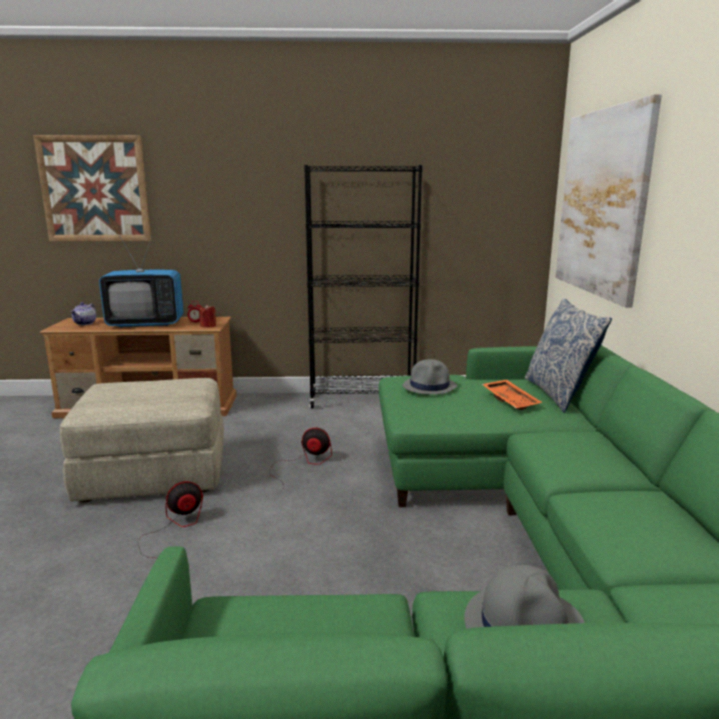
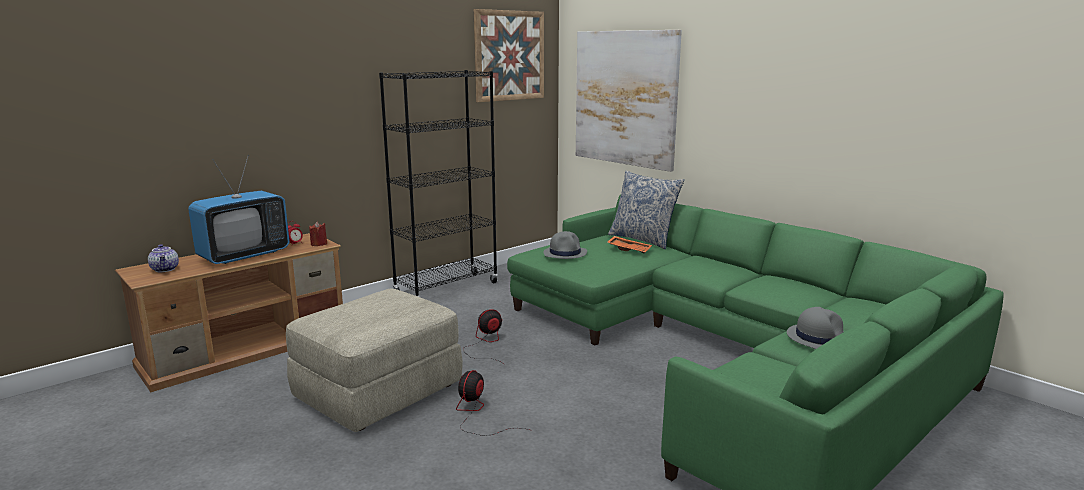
camera: 40 degrees left, 0 degrees up
picture [33,135,152,241] -> picture moved to [474,9,544,102]

